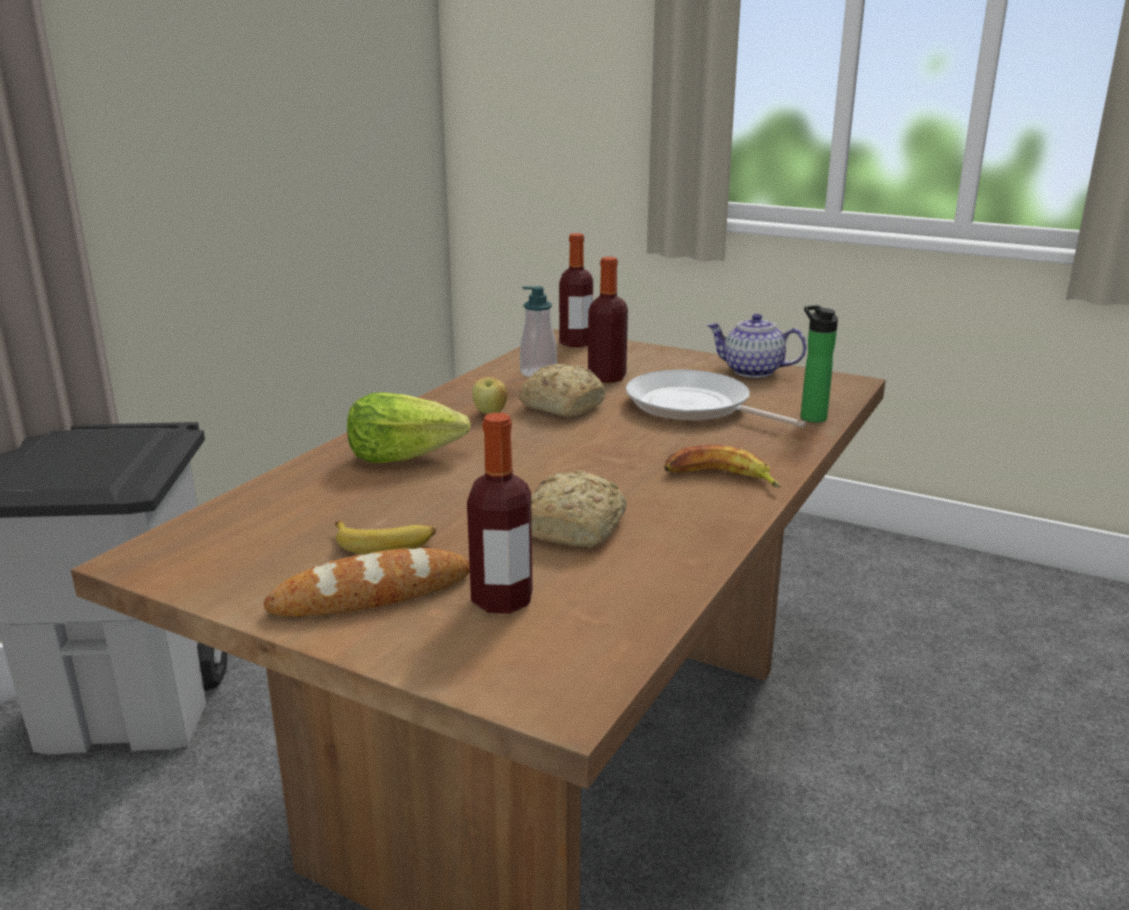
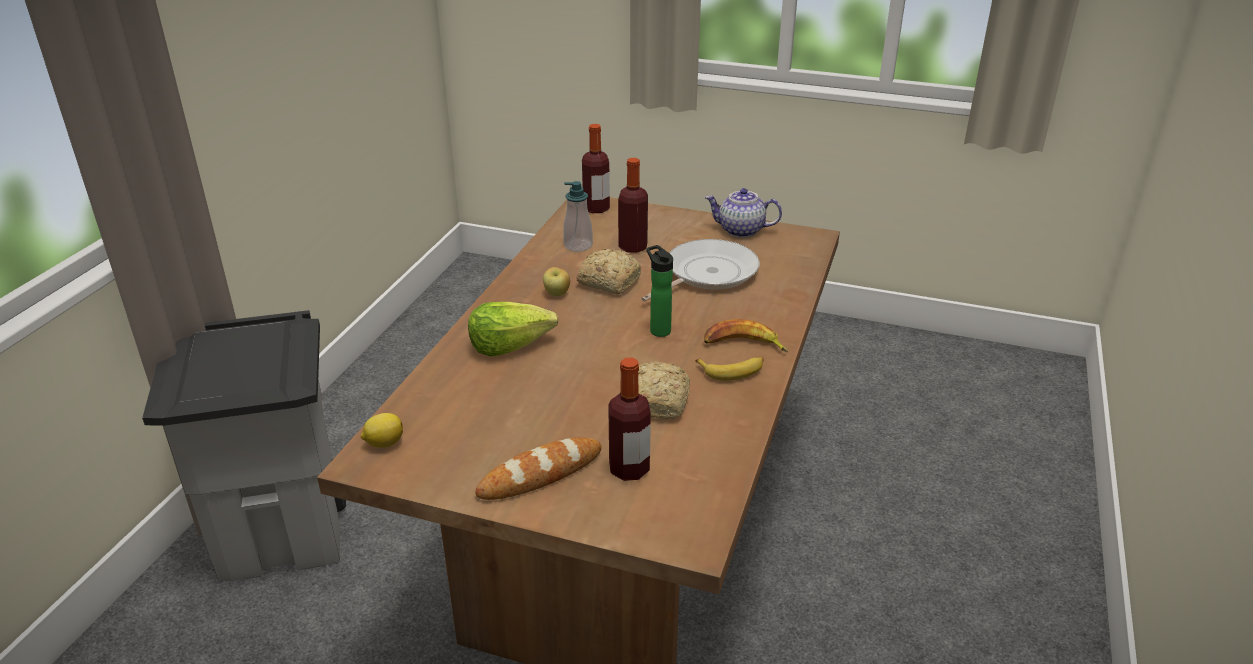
camera: 10 degrees left, 10 degrees up
banana [335,521,436,555] -> banana moved to [695,357,764,381]
frying pan [626,370,806,427] -> frying pan turned 105 degrees clockwise [641,239,759,302]
bottle [801,305,838,423] -> bottle moved to [647,245,673,337]
none -> lemon [361,413,403,448]

